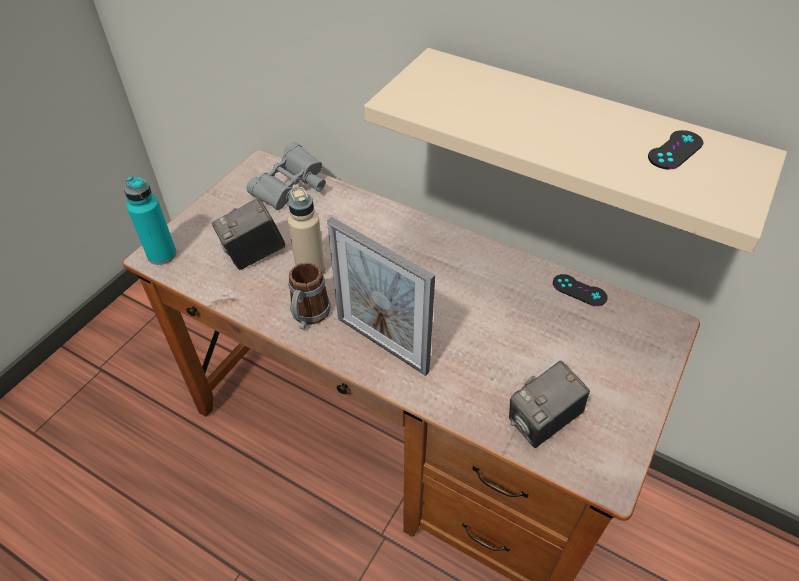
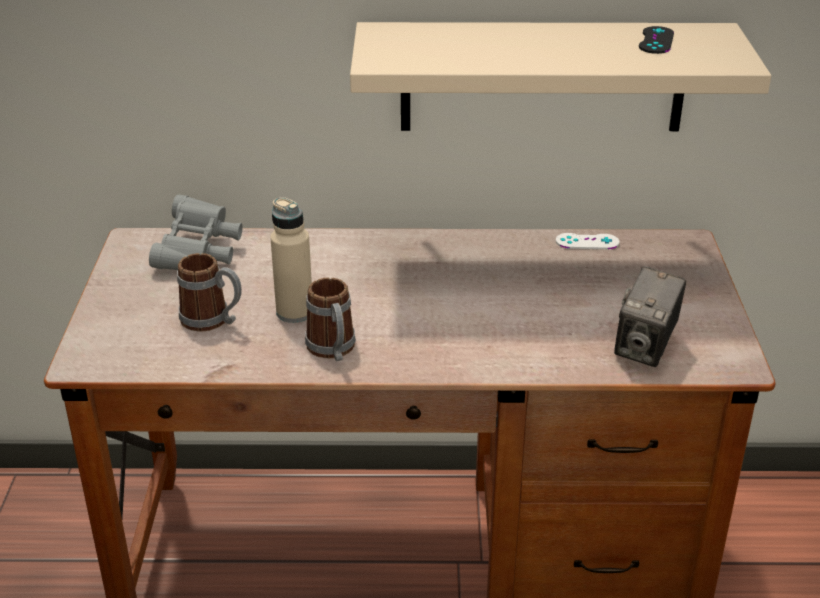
camera: 30 degrees left, 15 degrees down
turquoise bottle [124,176,177,265] -> none
camera [212,198,285,270] -> mug [177,253,242,332]
picture frame [327,217,435,376] -> none
black game controller [553,274,608,306] -> white game controller [556,233,619,249]

